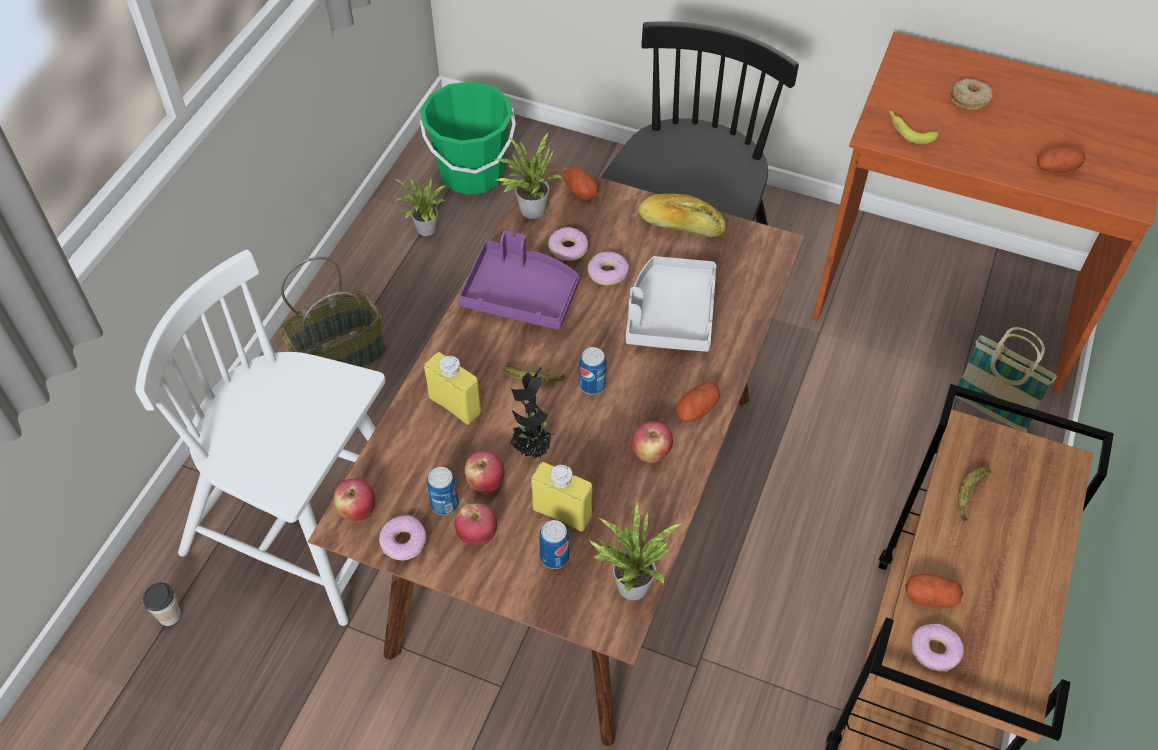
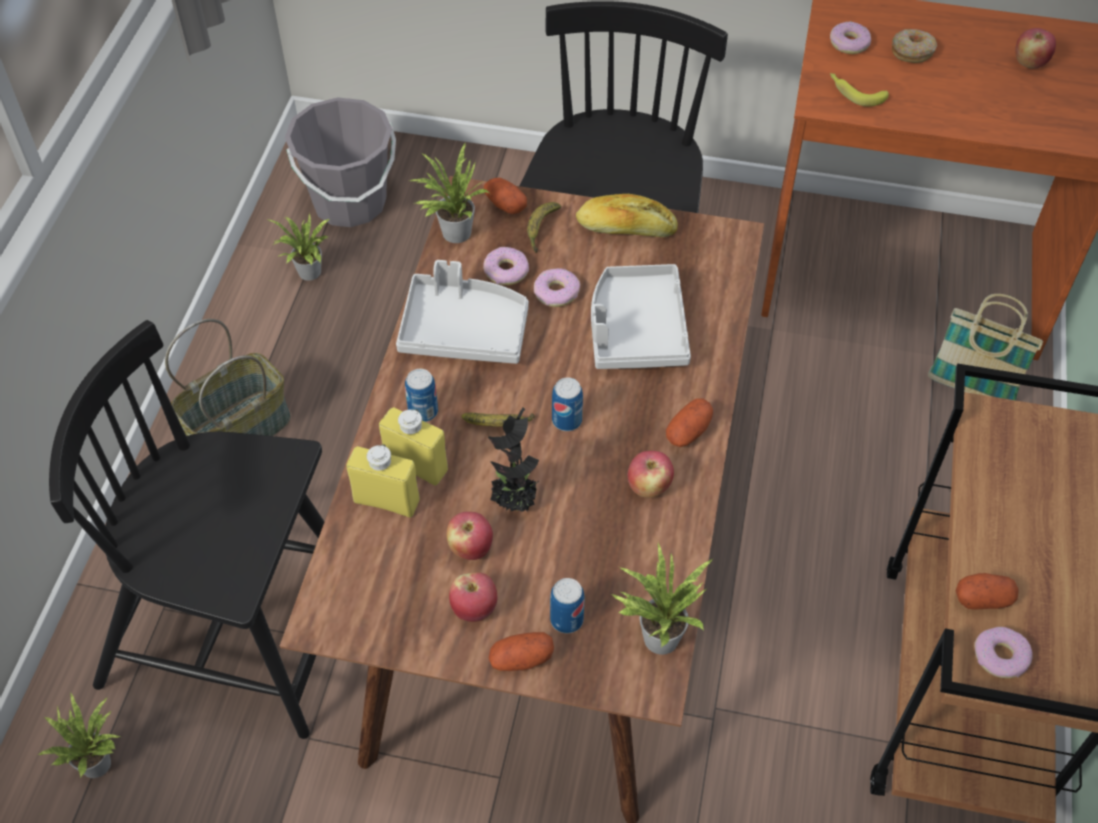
camera: 10 degrees left, 0 degrees up
white chair [135,249,386,626] -> black chair [49,320,325,739]
cup [143,582,181,626] -> potted plant [38,693,120,778]
apple [334,478,375,521] -> apple moved to [1015,28,1056,69]
donut [379,515,426,560] -> donut moved to [830,22,871,54]
green bucket [420,81,516,195] -> grey bucket [285,97,396,227]
can [427,467,459,515] -> can moved to [405,369,438,422]
purple tray [458,231,579,330] -> grey tray [396,260,529,364]
yellow bottle [531,462,593,532] -> yellow bottle moved to [346,444,420,518]
banana [958,467,991,522] -> banana moved to [527,202,561,253]
potato [1037,147,1085,173] -> potato moved to [489,632,554,671]

